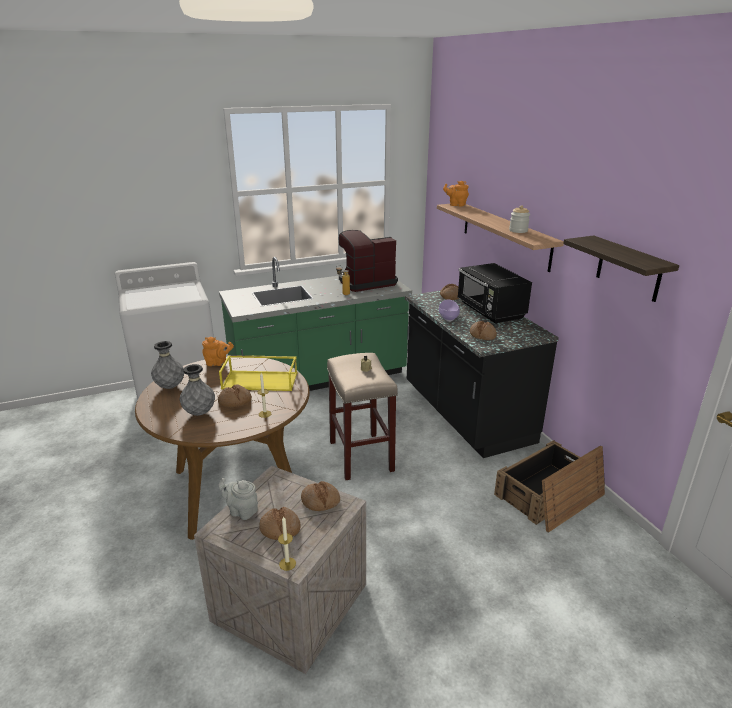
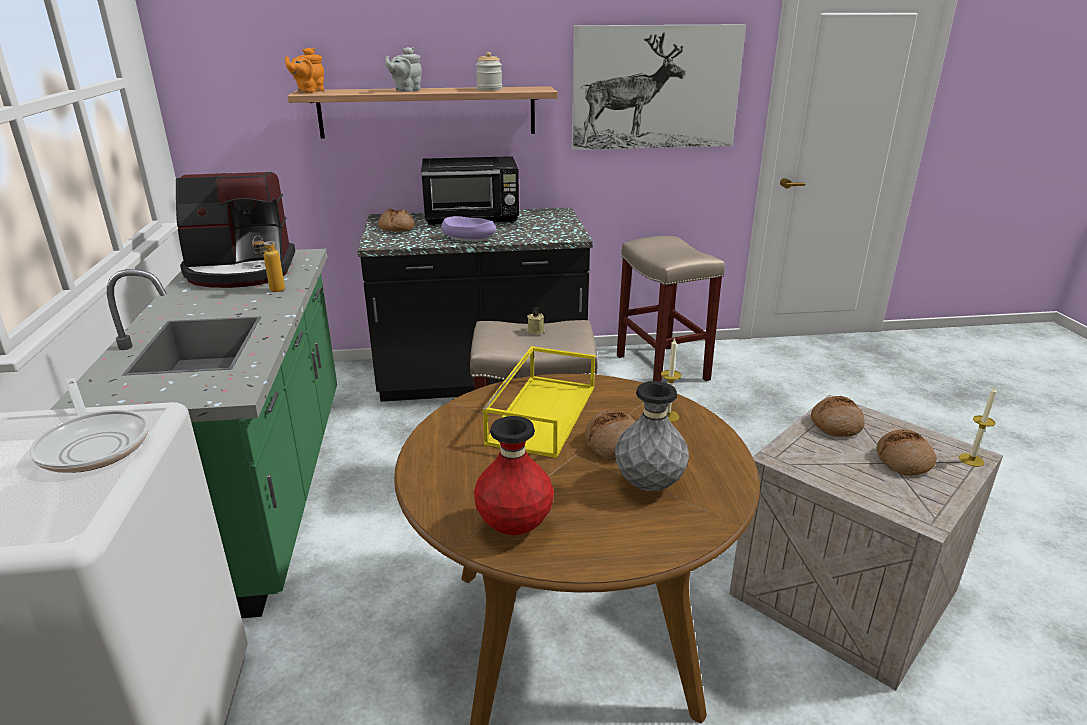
camera: 75 degrees left, 0 degrees up
grey vase [151,341,184,389] -> red vase [474,416,554,535]
orange teapot [202,337,234,366] -> none
grey teapot [219,478,258,520] -> grey teapot moved to [385,47,422,92]
coffee machine [339,230,398,292] -> coffee machine turned 90 degrees counterclockwise [176,172,295,288]
bread [470,321,497,340] -> none
crate [494,440,605,533] -> beige stool [617,236,725,382]
shelf [563,235,679,302] -> picture [572,25,746,150]
none -> frying pan [30,378,149,473]

